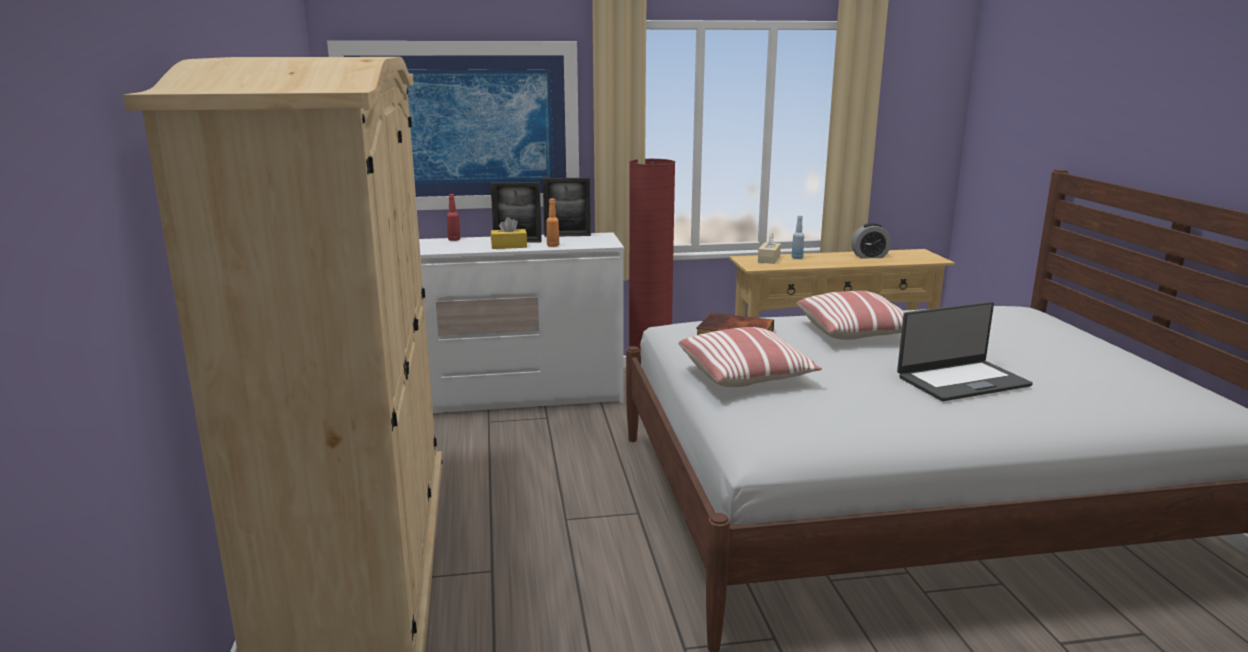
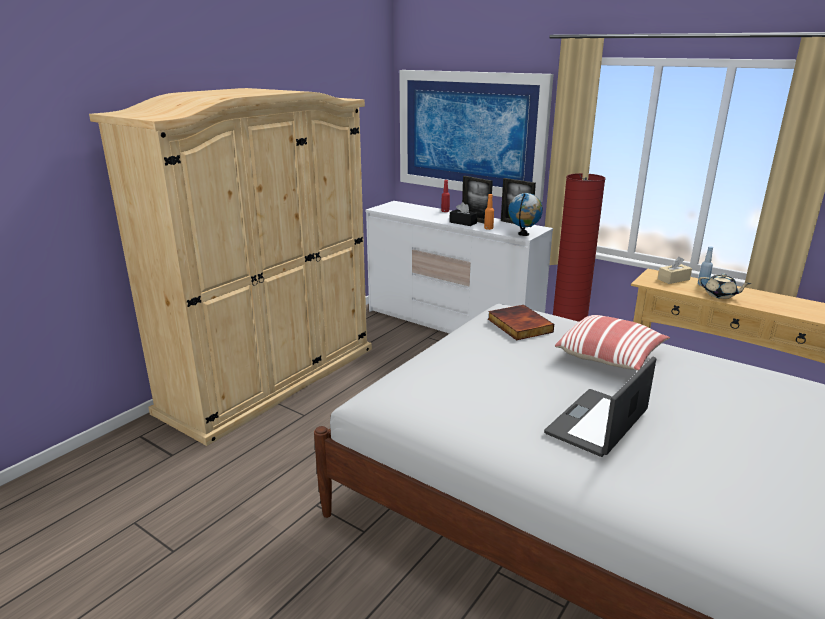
camera: 45 degrees right, 5 degrees up
yellow tissue box [491,217,527,249] -> black tissue box [449,202,477,226]
pillow [679,327,822,387] -> none
alarm clock [851,223,891,258] -> none
laptop [897,301,1033,401] -> laptop turned 105 degrees clockwise [544,357,656,457]
none -> globe [508,193,543,236]
none -> beige teapot [699,274,751,299]

